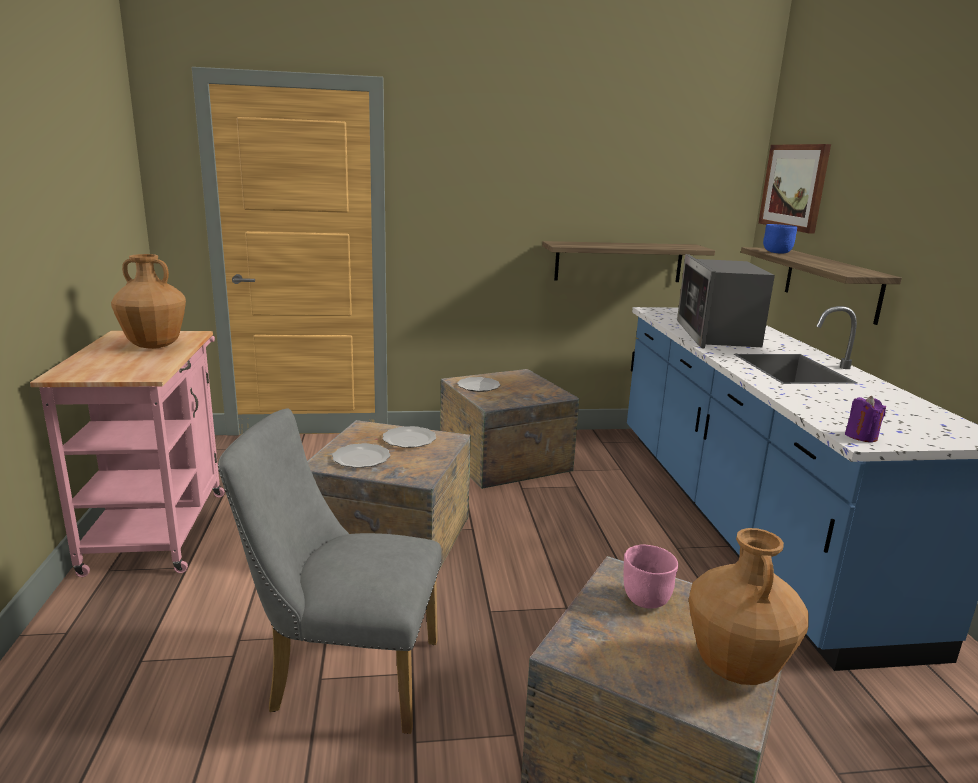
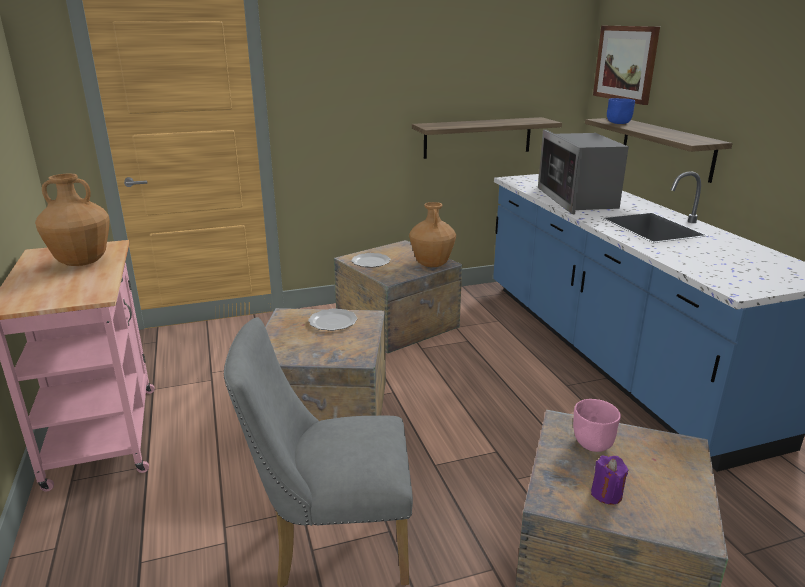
camera: 10 degrees left, 5 degrees up
plate [332,443,390,468] -> none
brown vase [689,528,809,685] -> brown vase moved to [409,202,456,267]
purple candle [845,396,886,442] -> purple candle moved to [591,455,628,505]

